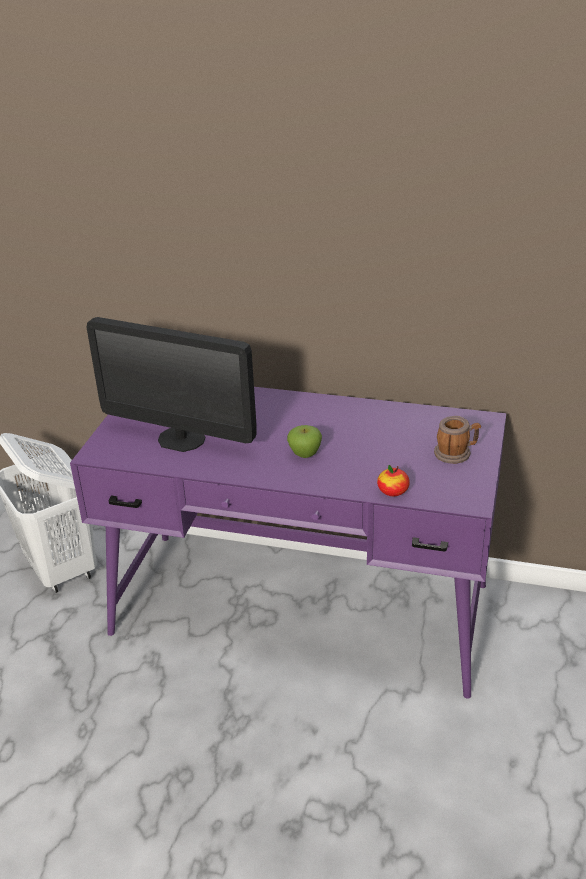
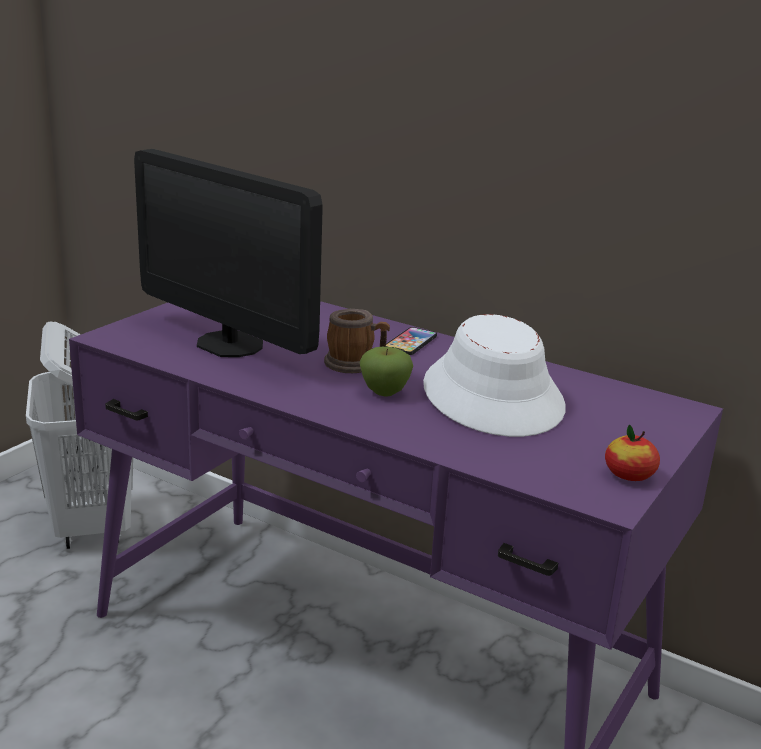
camera: 15 degrees right, 10 degrees down
apple [377,465,410,496] -> apple moved to [605,425,660,481]
mug [434,416,481,464] -> mug moved to [324,309,390,373]
none -> phone [386,327,437,355]
none -> white hat [423,314,566,437]

